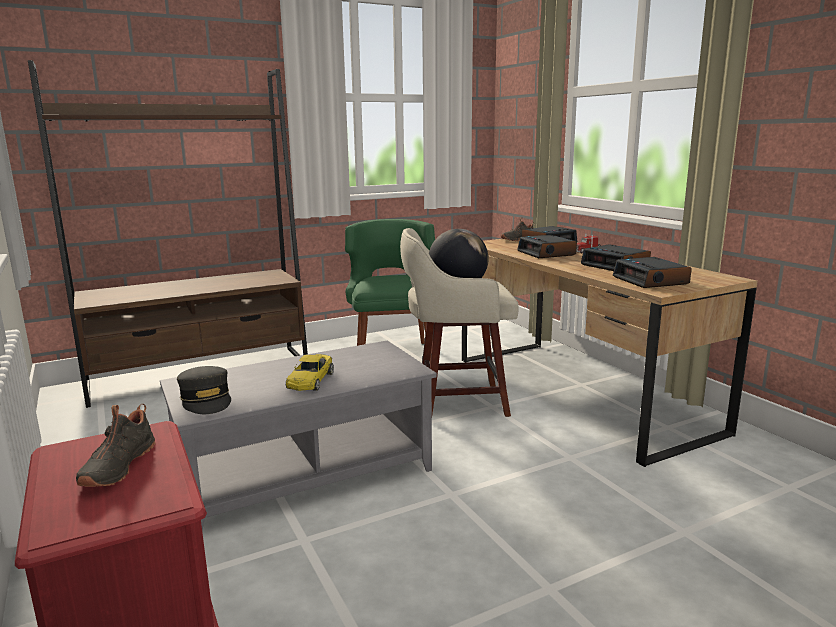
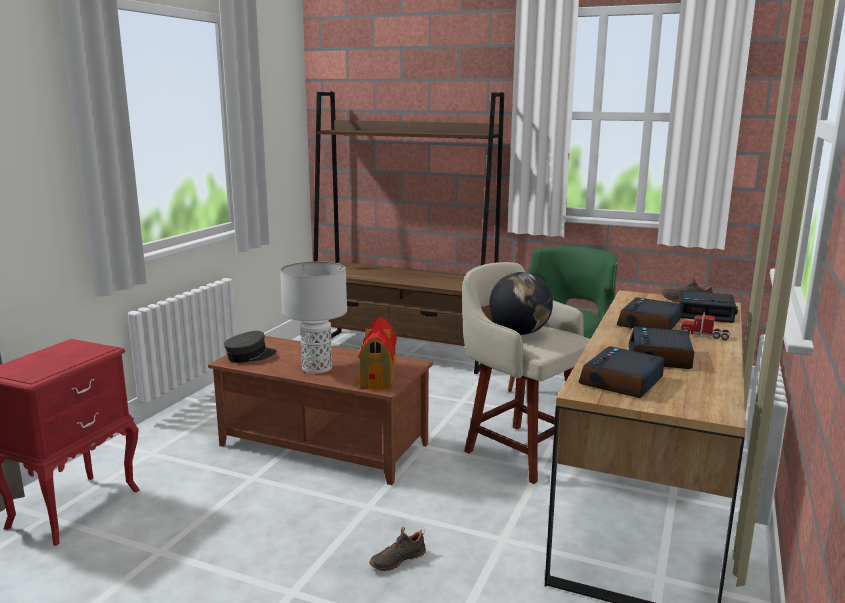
camera: 50 degrees right, 0 degrees up
black shoe [76,404,155,487] -> black shoe moved to [369,527,426,571]
grey coffee table [160,341,437,531] -> brown coffee table [208,336,433,485]
grey cap [177,366,231,414] -> grey cap turned 150 degrees counterclockwise [224,331,277,363]
yellow toy car [286,354,334,391] -> white table lamp [280,261,347,374]
none -> toy house [358,317,397,389]

